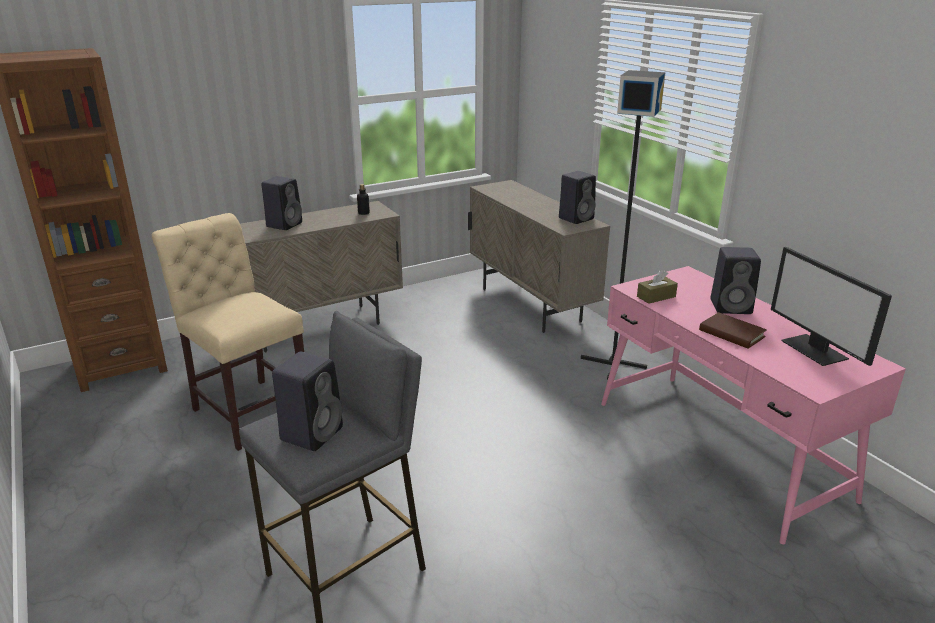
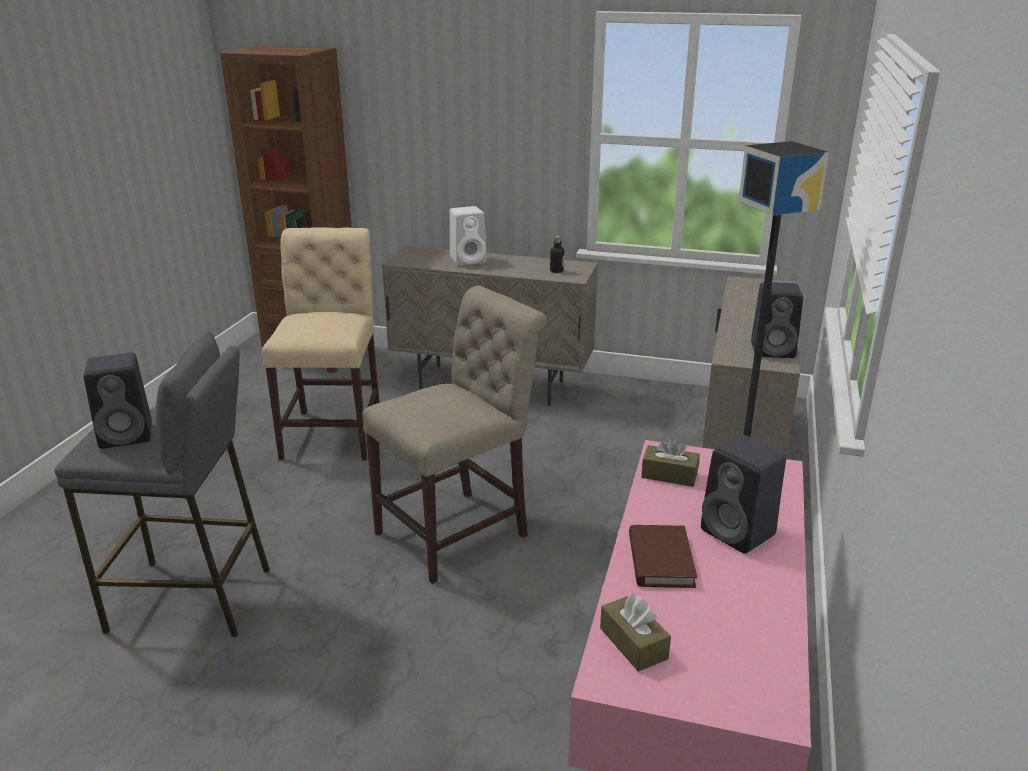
camera: 45 degrees right, 0 degrees up
black speaker [261,176,302,230] -> white speaker [450,206,487,266]
monitor [771,247,892,366] -> none
none -> beige chair [362,286,547,584]
none -> brown tissue box [600,593,671,672]

